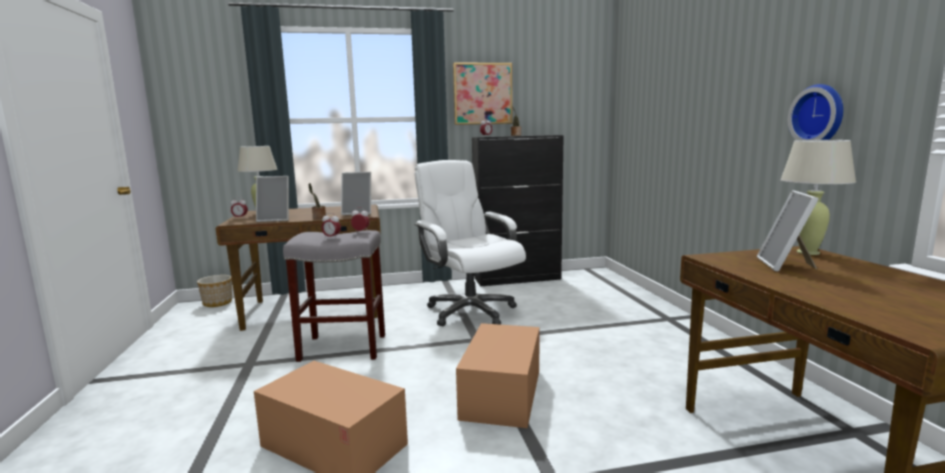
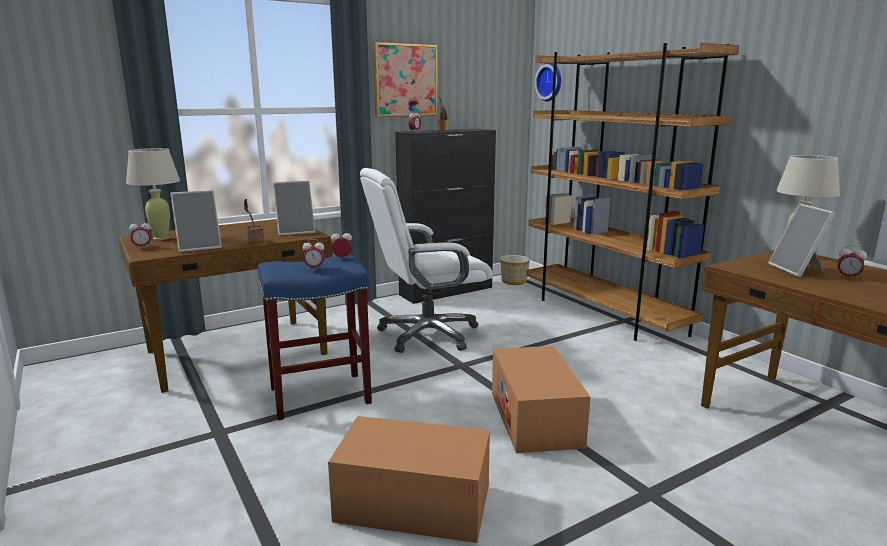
camera: 20 degrees left, 5 degrees up
planter [197,275,232,307] -> planter moved to [500,255,530,285]
grey stool [283,230,385,362] -> blue stool [258,255,372,420]
white office chair [414,160,526,326] -> white office chair turned 60 degrees counterclockwise [360,168,492,353]
wall clock [788,84,843,140] -> wall clock moved to [534,63,561,101]
none -> brown bookcase [526,43,739,341]
none -> alarm clock [838,245,867,280]

